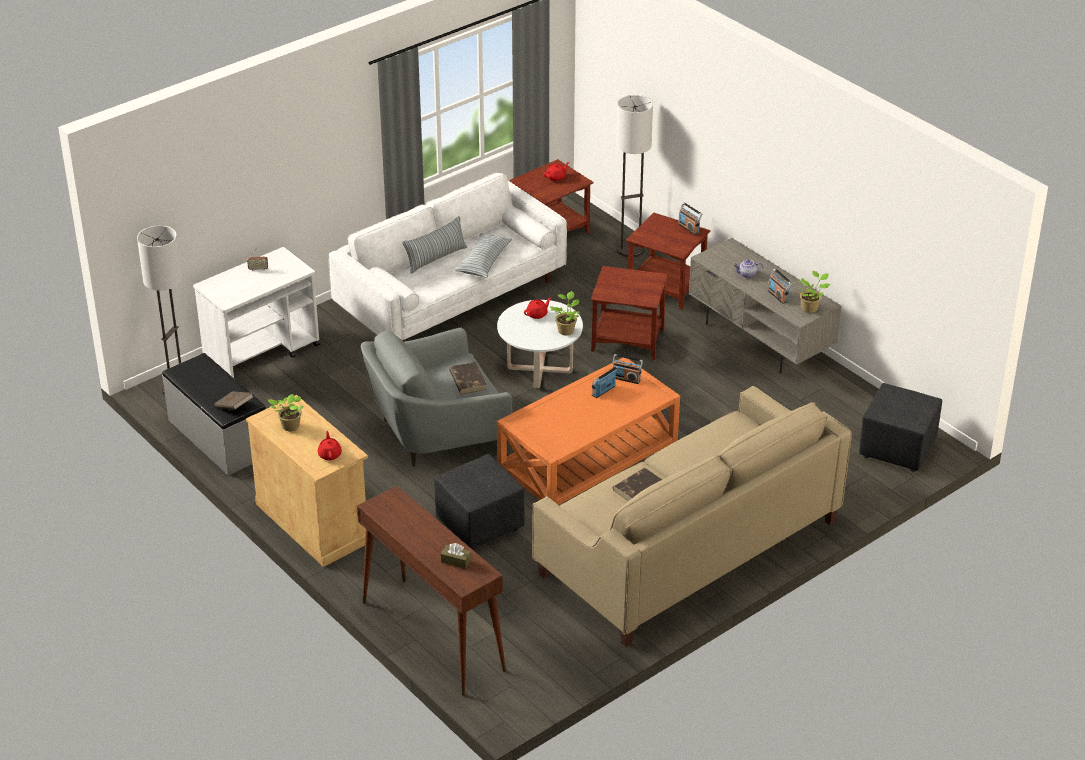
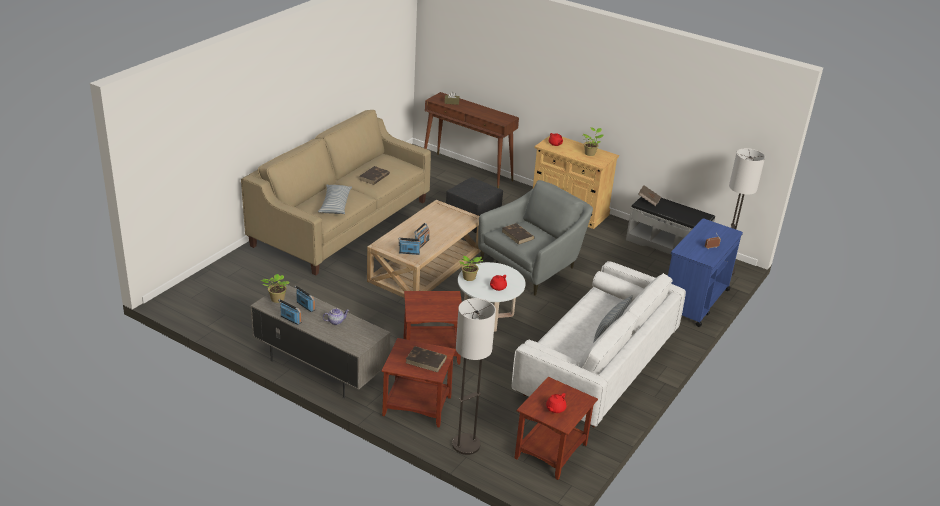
camera: 160 degrees right, 5 degrees down
white cart [193,247,320,378] -> blue cart [668,218,743,327]
pillow [455,233,512,278] -> pillow moved to [318,185,352,214]
orange coffee table [497,358,680,505] -> beige coffee table [367,200,481,298]
radio [678,202,702,235] -> radio moved to [278,299,302,325]
black ottoman [859,383,942,472] -> none
none -> brown book [406,346,447,372]

